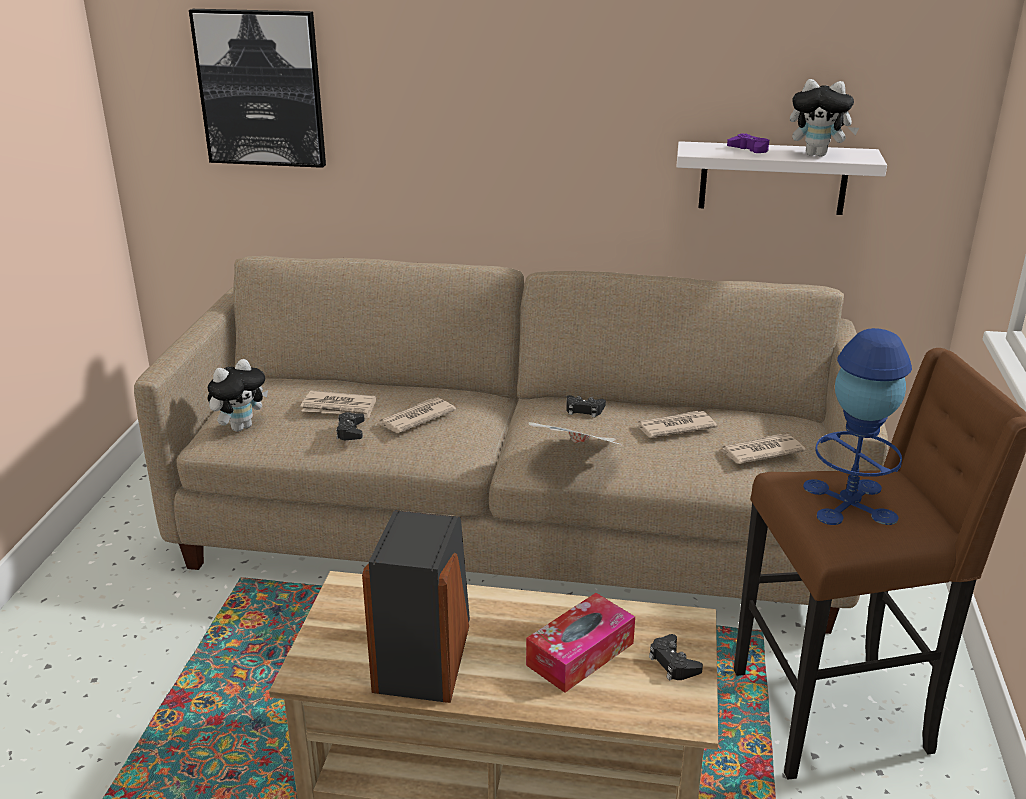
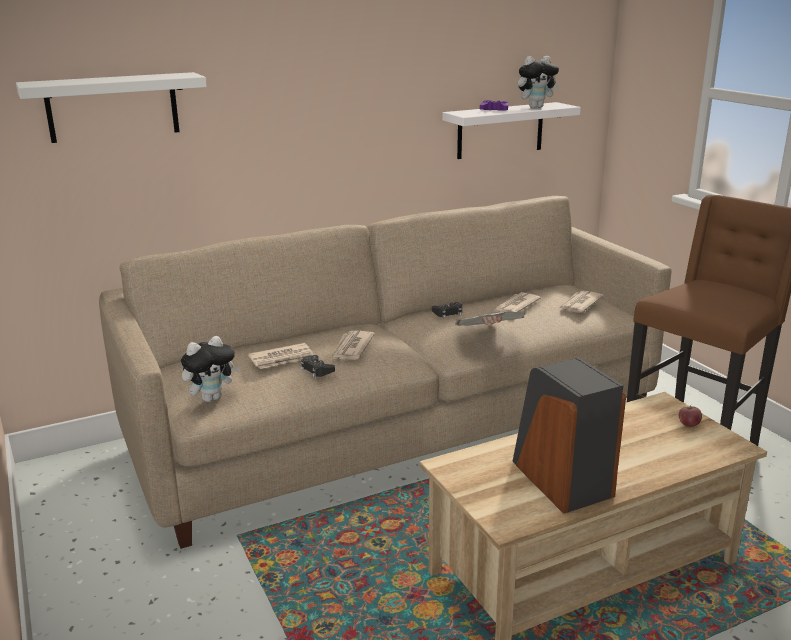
camera: 35 degrees left, 5 degrees down
picture [189,9,326,168] -> white shelf [16,72,207,143]
plush toy [208,359,268,432] -> plush toy turned 45 degrees clockwise [181,336,239,402]
tissue box [526,593,635,693] -> none
black game controller [649,634,703,680] -> apple [679,406,702,427]
blue table lamp [803,328,912,525] -> none

